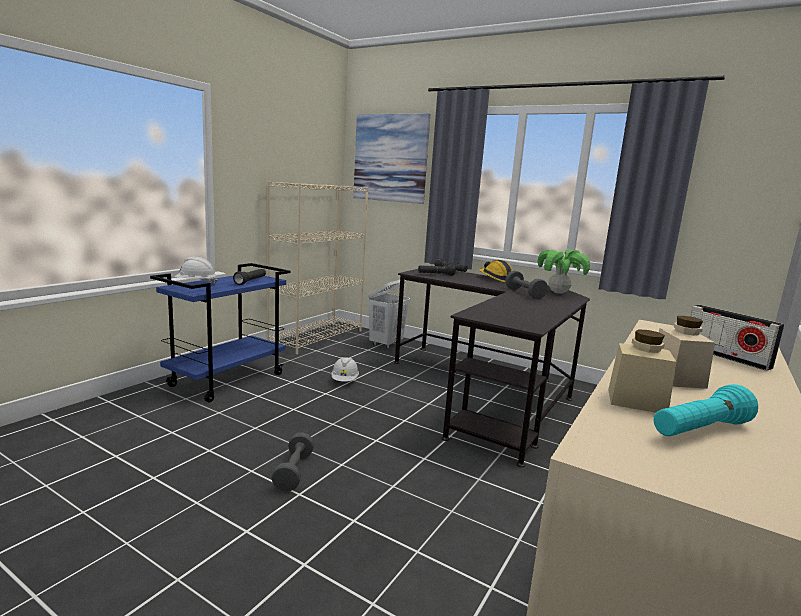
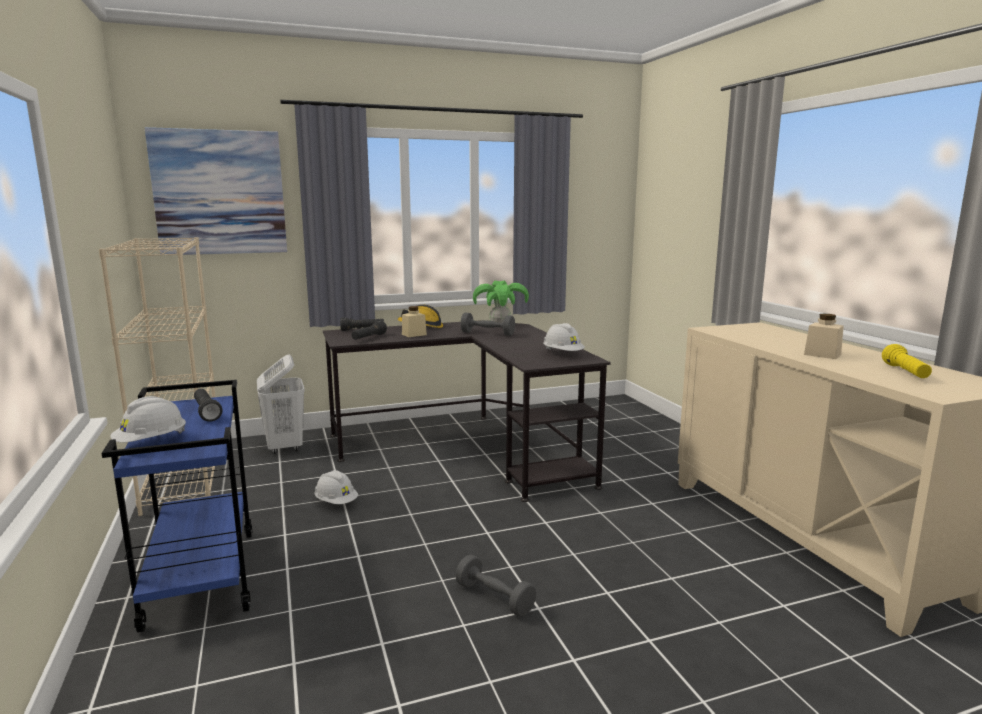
camera: 50 degrees left, 0 degrees up
beige jar [608,329,676,413] -> beige jar moved to [402,306,427,337]
turquoise flashlight [653,384,758,436] -> yellow flashlight [882,344,932,378]
radio [690,305,785,371] -> none
none -> white hard hat [543,323,585,351]

